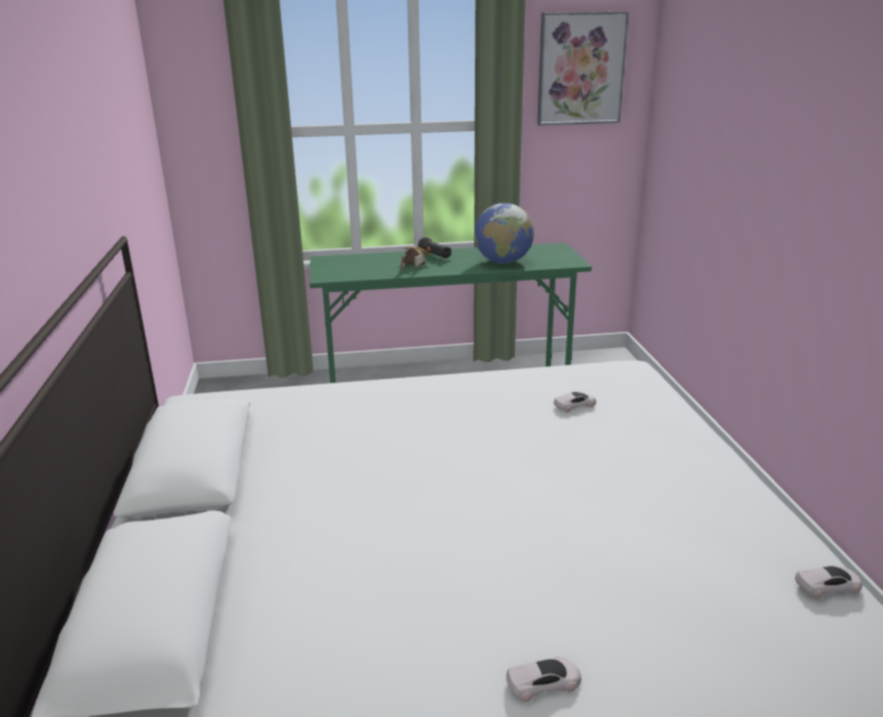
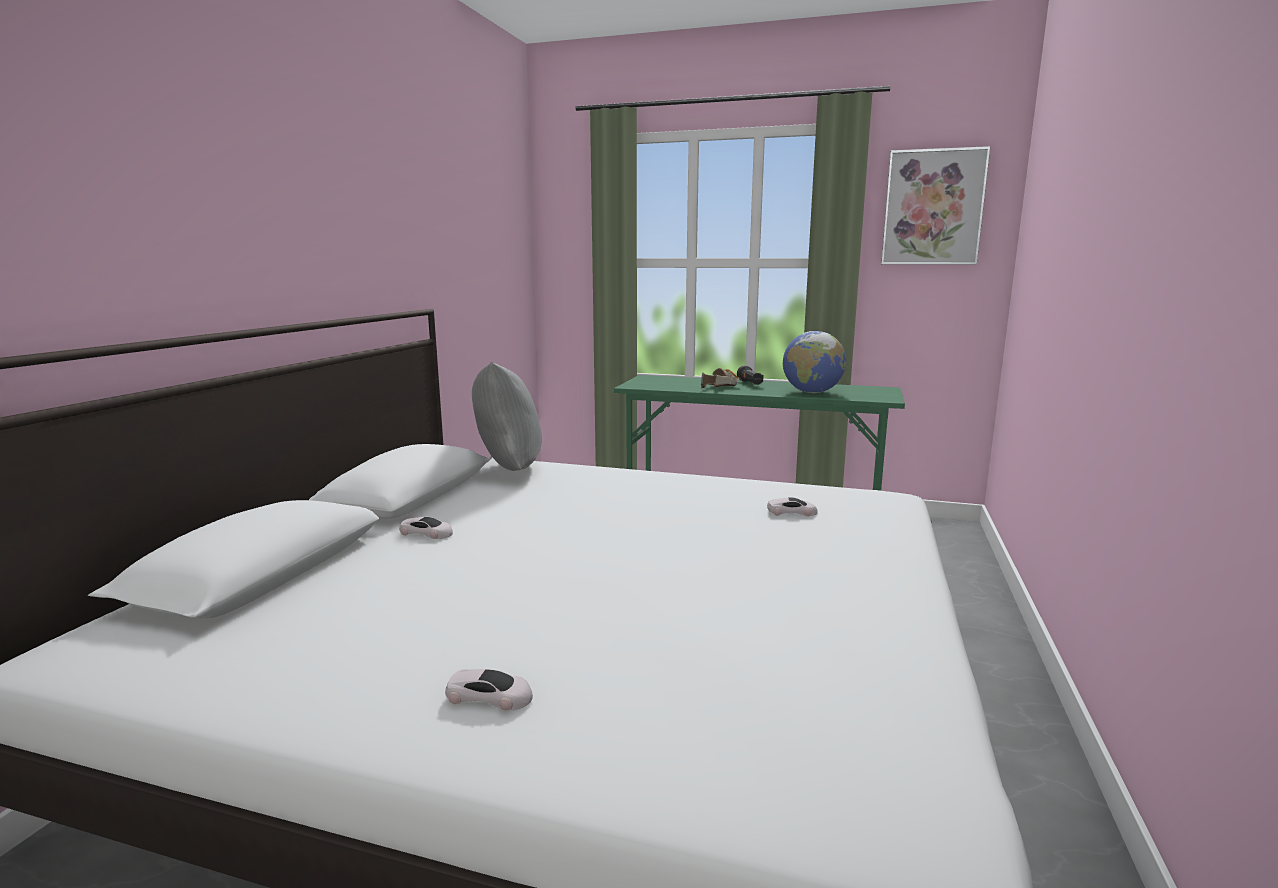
camera: 25 degrees right, 10 degrees down
white toy car [795,566,863,599] -> white toy car moved to [399,517,453,539]
none -> grey pillow [472,362,542,471]

